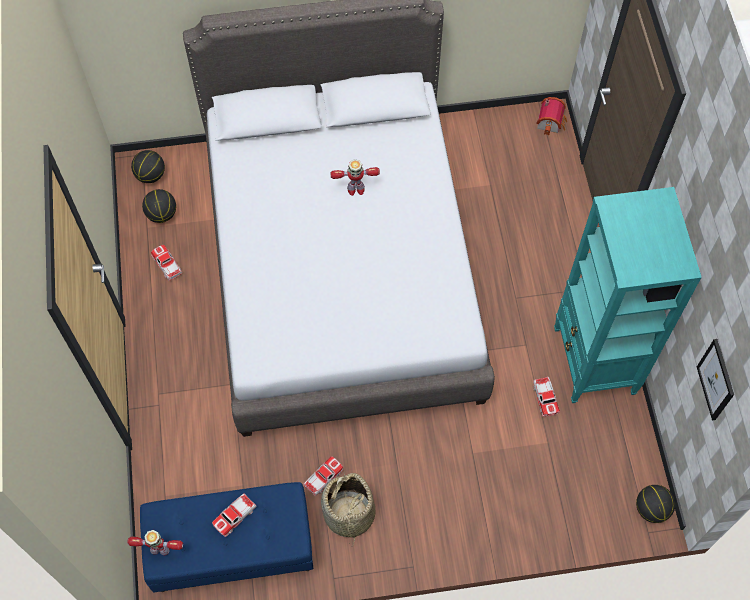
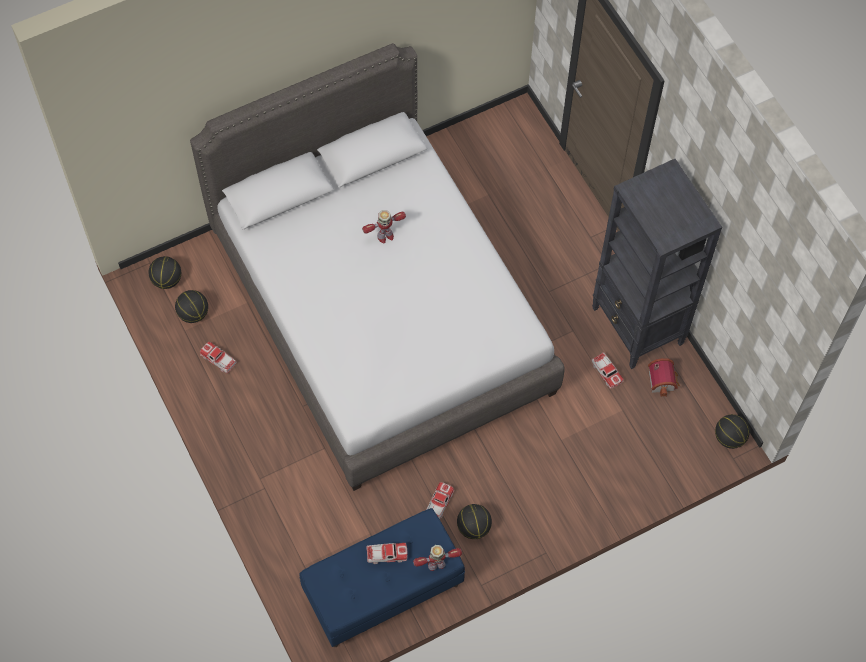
camera: 20 degrees left, 0 degrees up
toy robot [127,530,183,555] -> toy robot moved to [413,545,462,571]
toy car [212,493,256,537] -> toy car turned 120 degrees counterclockwise [366,543,408,564]
basket [321,472,375,545] -> basketball [457,504,492,539]
toy house [536,97,567,136] -> toy house moved to [648,358,680,397]
turquoise bookcase [554,187,702,403] -> black bookcase [592,159,722,369]
picture [697,339,734,420] -> none

